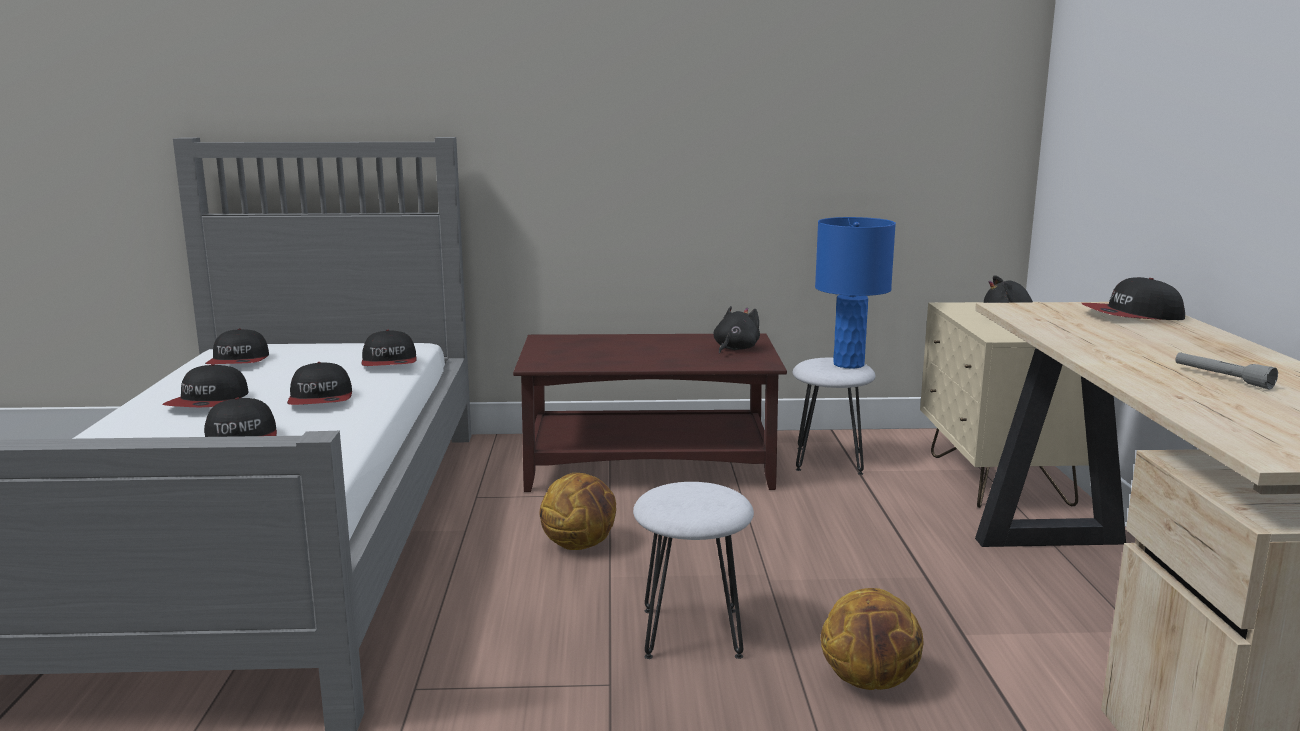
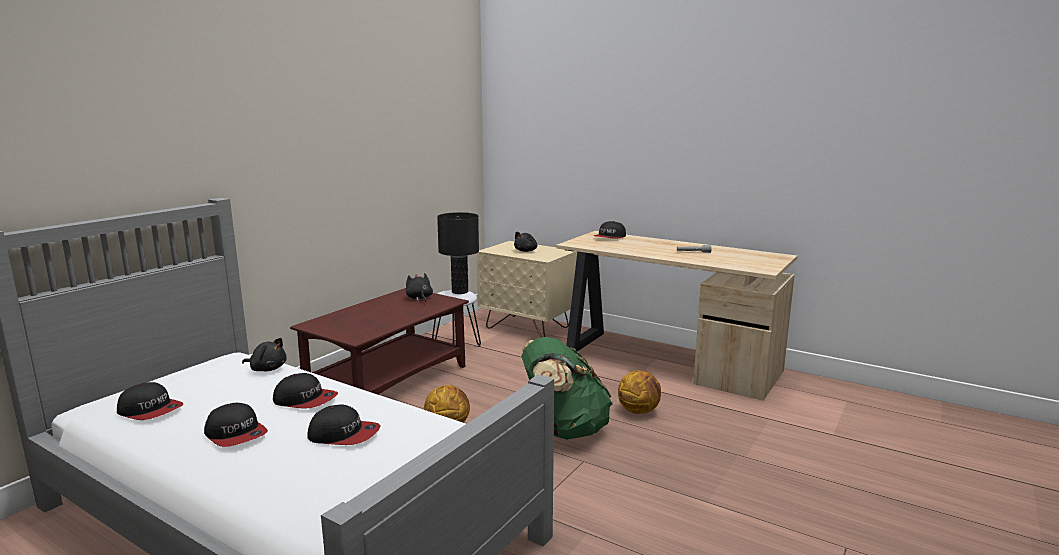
camera: 55 degrees left, 0 degrees up
cap [361,330,417,366] -> black plush toy [242,338,287,371]
white stool [633,482,754,659] -> green backpack [521,337,613,440]
blue table lamp [815,217,896,369] -> black table lamp [437,212,479,294]

